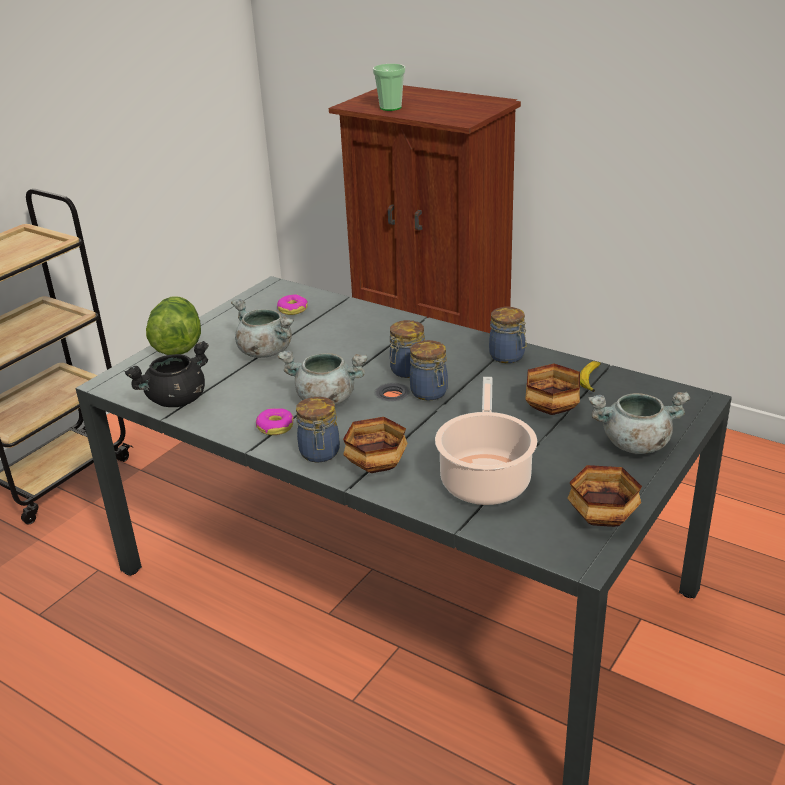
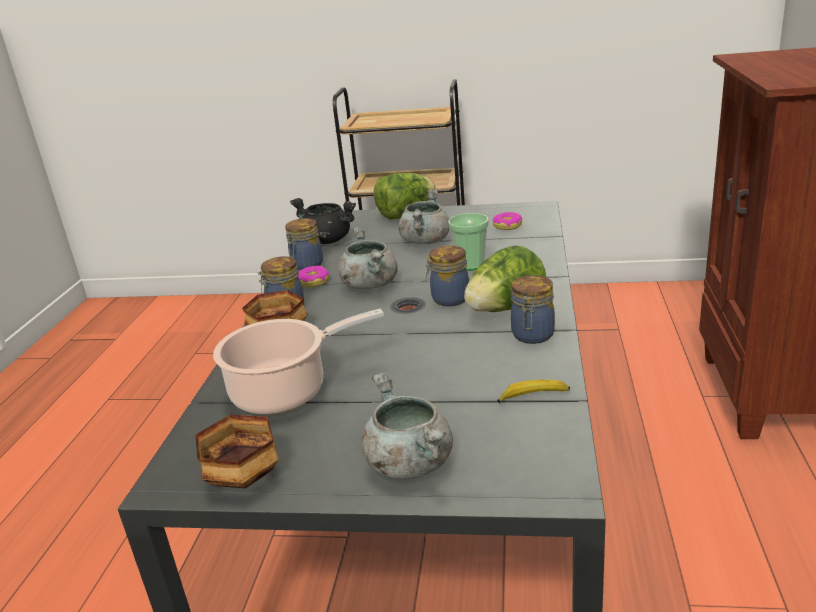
camera: 65 degrees right, 5 degrees down
cup [373,64,405,111] -> cup moved to [448,213,489,271]
jar [410,340,448,401] -> jar moved to [285,218,323,270]
bowl [525,363,580,415] -> none
none -> lettuce [464,246,546,312]

